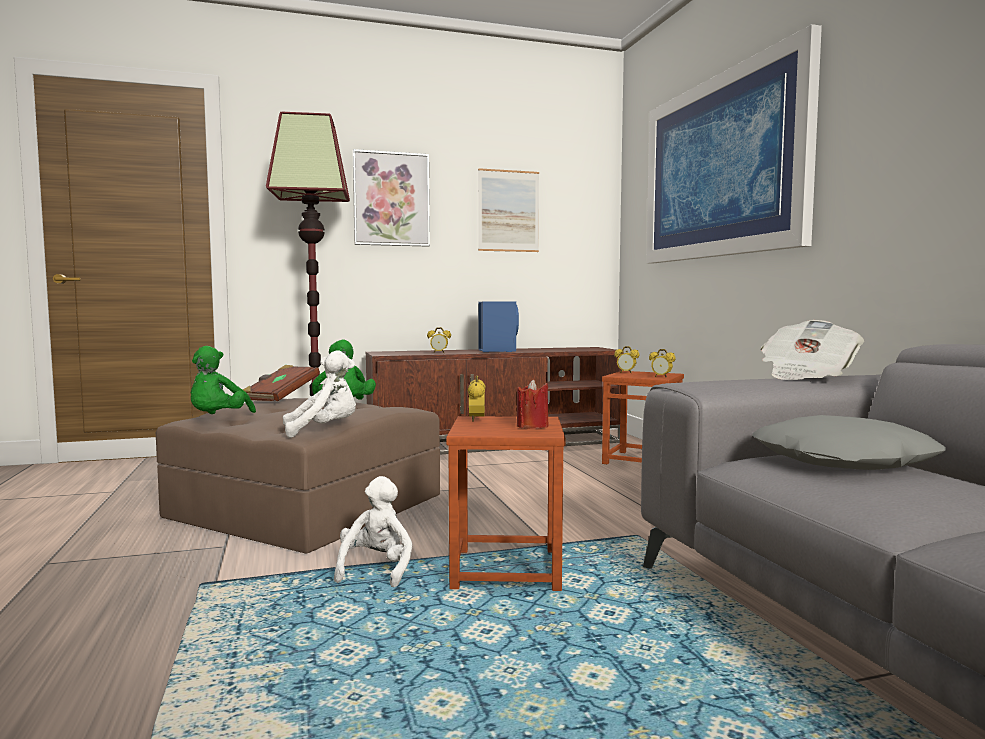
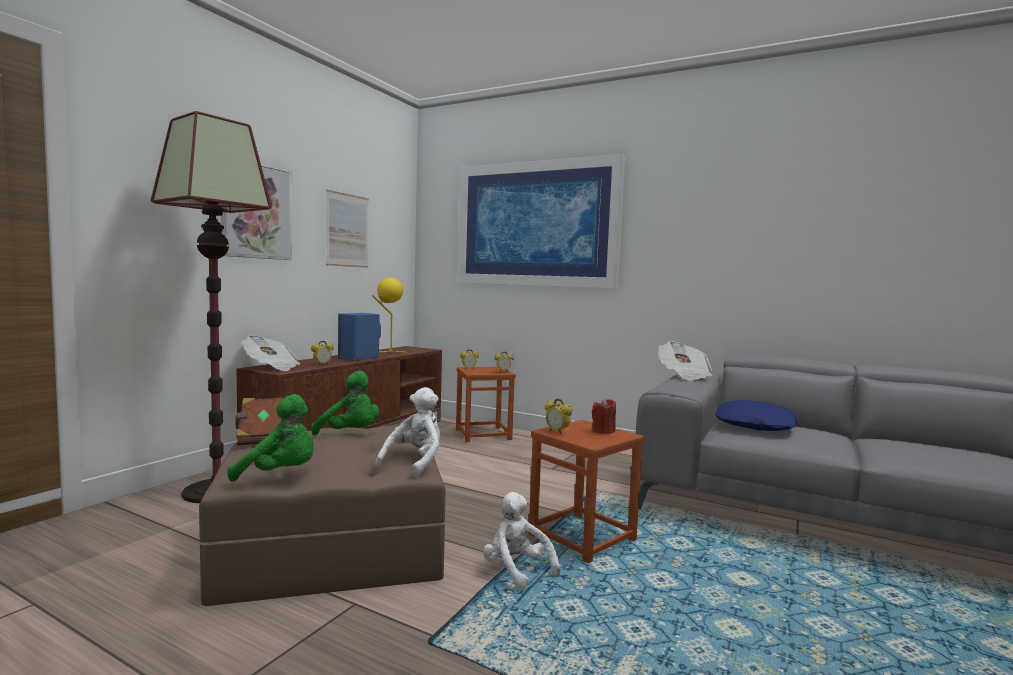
camera: 45 degrees left, 0 degrees up
green plush toy [190,346,256,414] -> green plush toy turned 45 degrees counterclockwise [227,394,313,481]
grey pillow [752,415,946,470] -> blue pillow [716,400,797,431]
none -> newspaper [241,335,300,371]
none -> yellow table lamp [372,278,406,353]

